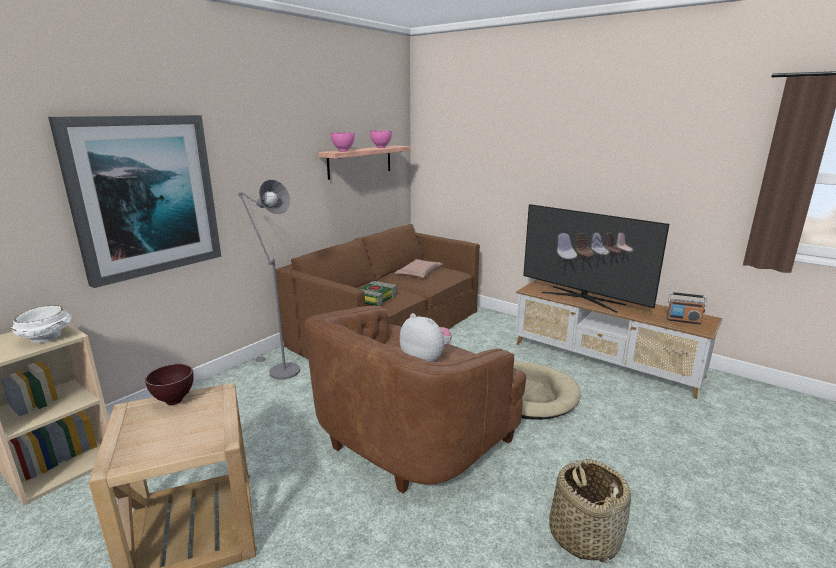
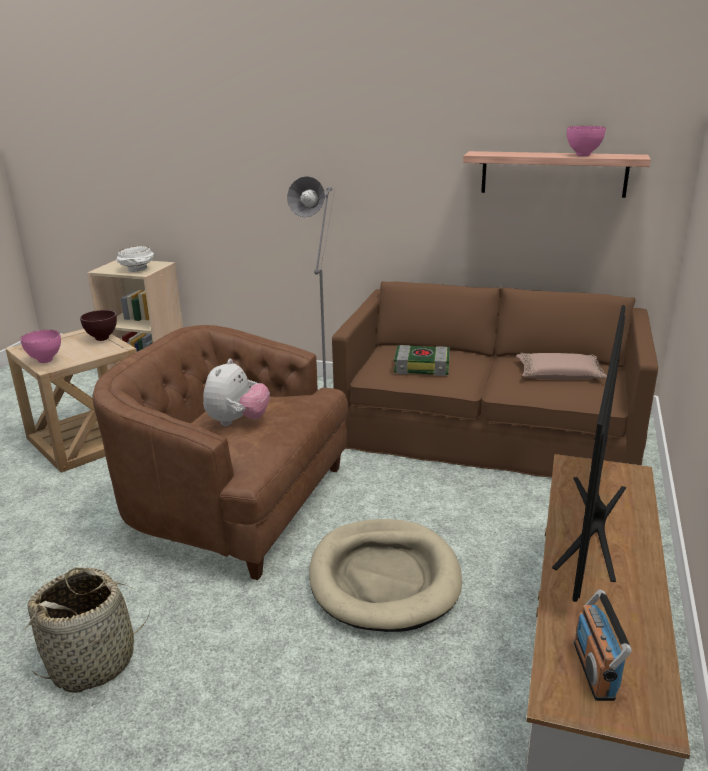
camera: 70 degrees right, 5 degrees up
picture [48,115,221,288] -> none
pink bowl [331,133,355,152] -> pink bowl moved to [20,330,61,363]

